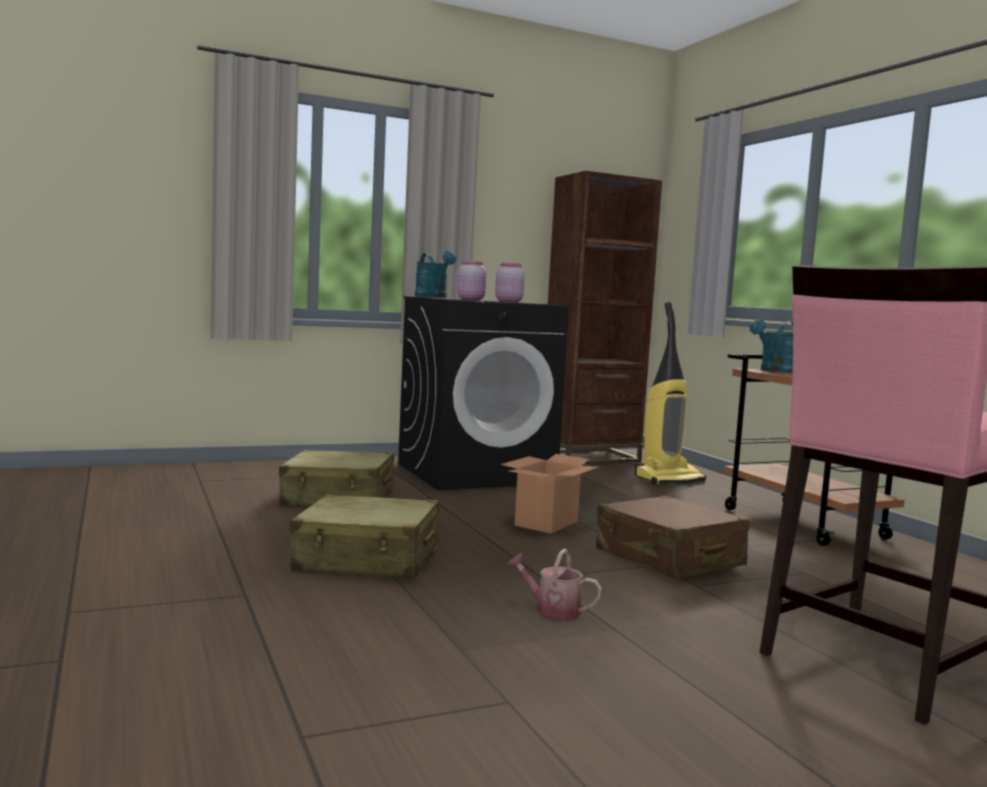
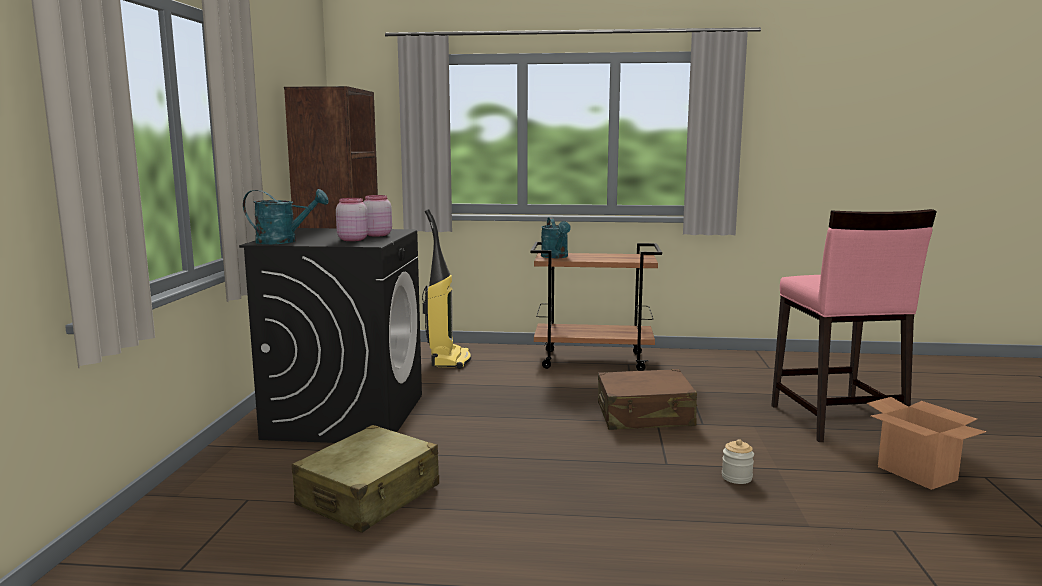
camera: 60 degrees left, 5 degrees up
beige suitcase [290,494,439,578] -> none
cardboard box [500,454,599,534] -> cardboard box moved to [867,397,987,490]
watering can [507,549,602,620] -> jar [722,439,754,484]

